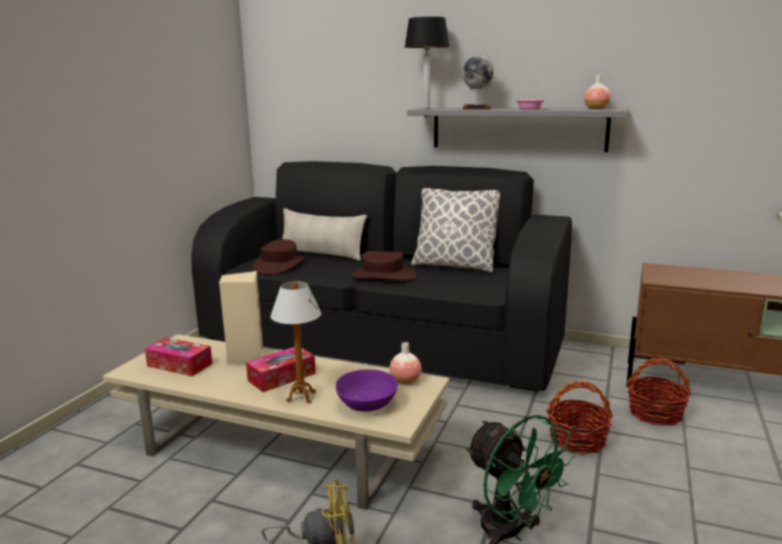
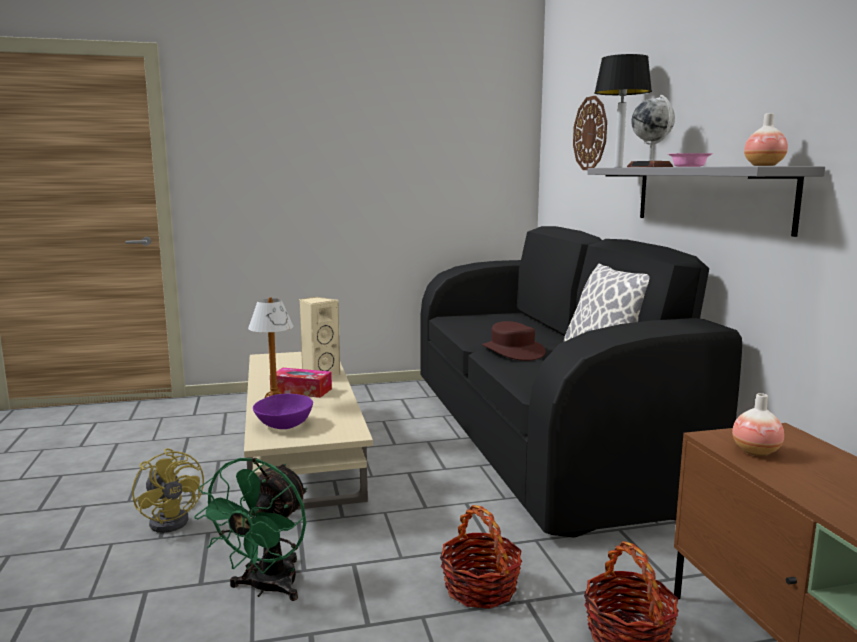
camera: 55 degrees right, 5 degrees down
tissue box [145,337,212,376] -> none
brown hat [253,239,305,274] -> none
beige pillow [282,208,367,261] -> none
vase [389,342,422,384] -> vase moved to [732,393,784,456]
none -> wall clock [573,96,607,170]

